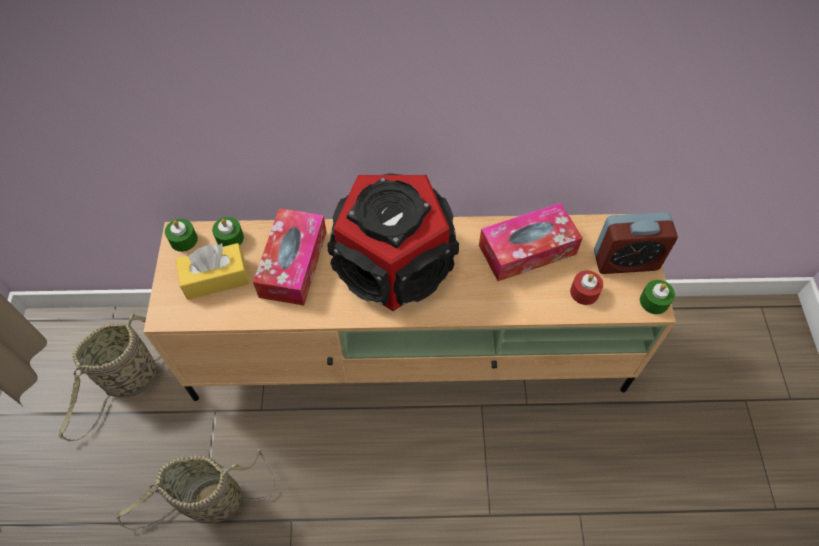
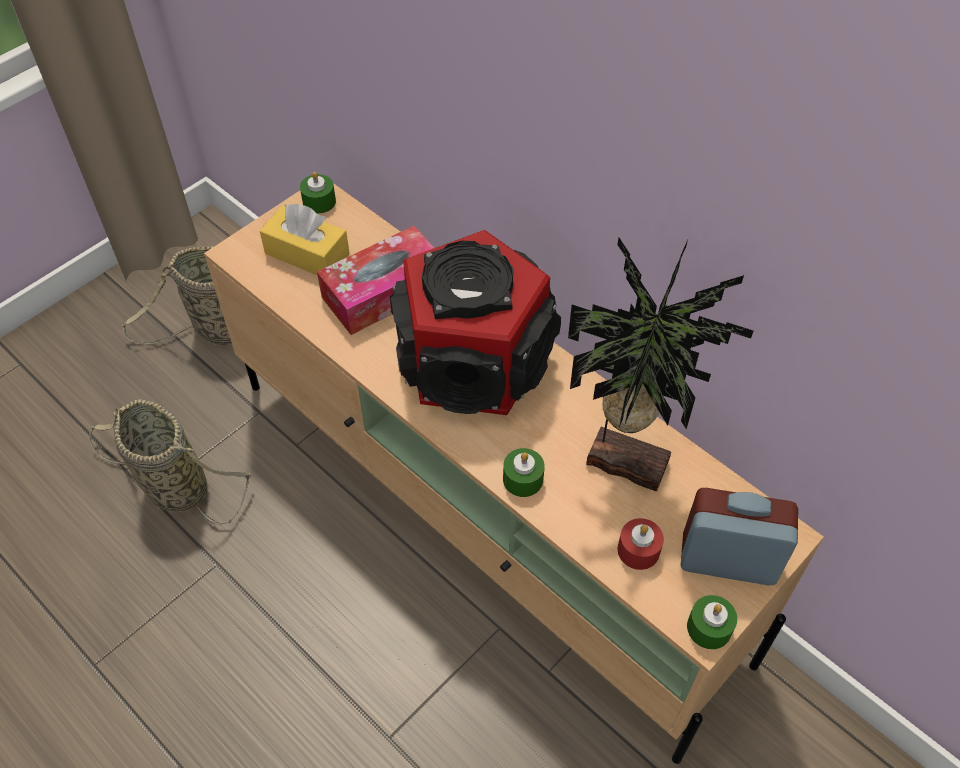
camera: 45 degrees right, 5 degrees down
green candle [212,217,244,247] -> green candle moved to [503,448,545,497]
tissue box [479,203,583,281] -> potted plant [568,238,753,491]
alarm clock [594,212,678,274] -> alarm clock turned 150 degrees clockwise [681,488,798,585]

